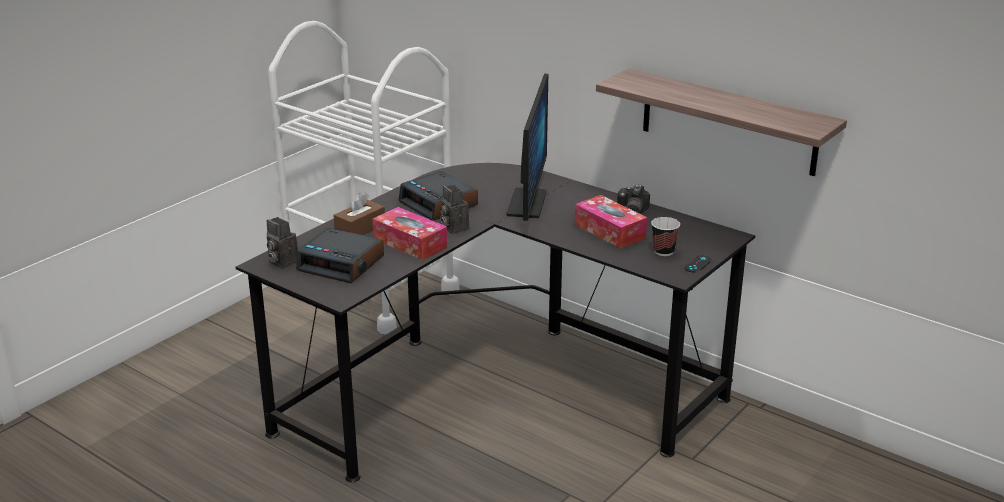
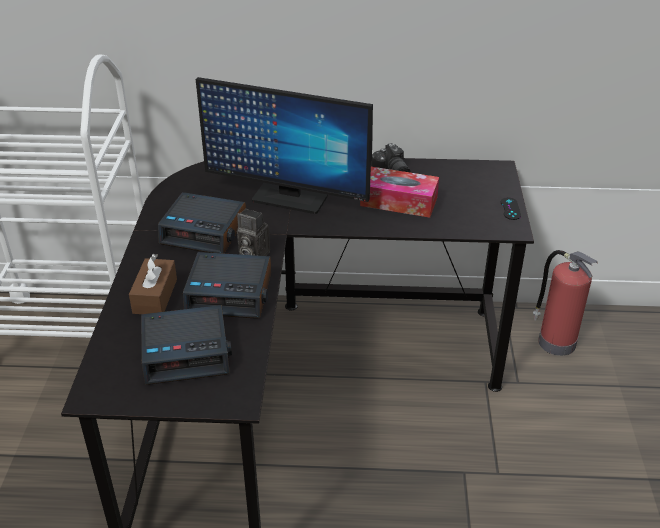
camera: 35 degrees left, 10 degrees up
camera [267,217,298,269] -> none
tissue box [373,207,447,260] -> alarm clock [183,252,271,319]
monitor [507,74,548,221] -> monitor turned 135 degrees clockwise [196,77,373,214]
shelf [596,69,847,176] -> none
cup [651,217,680,256] -> none
none -> fire extinguisher [533,250,598,356]

